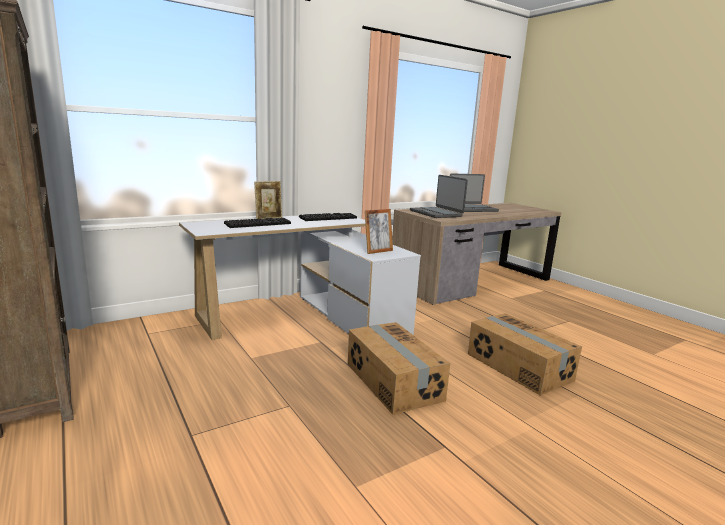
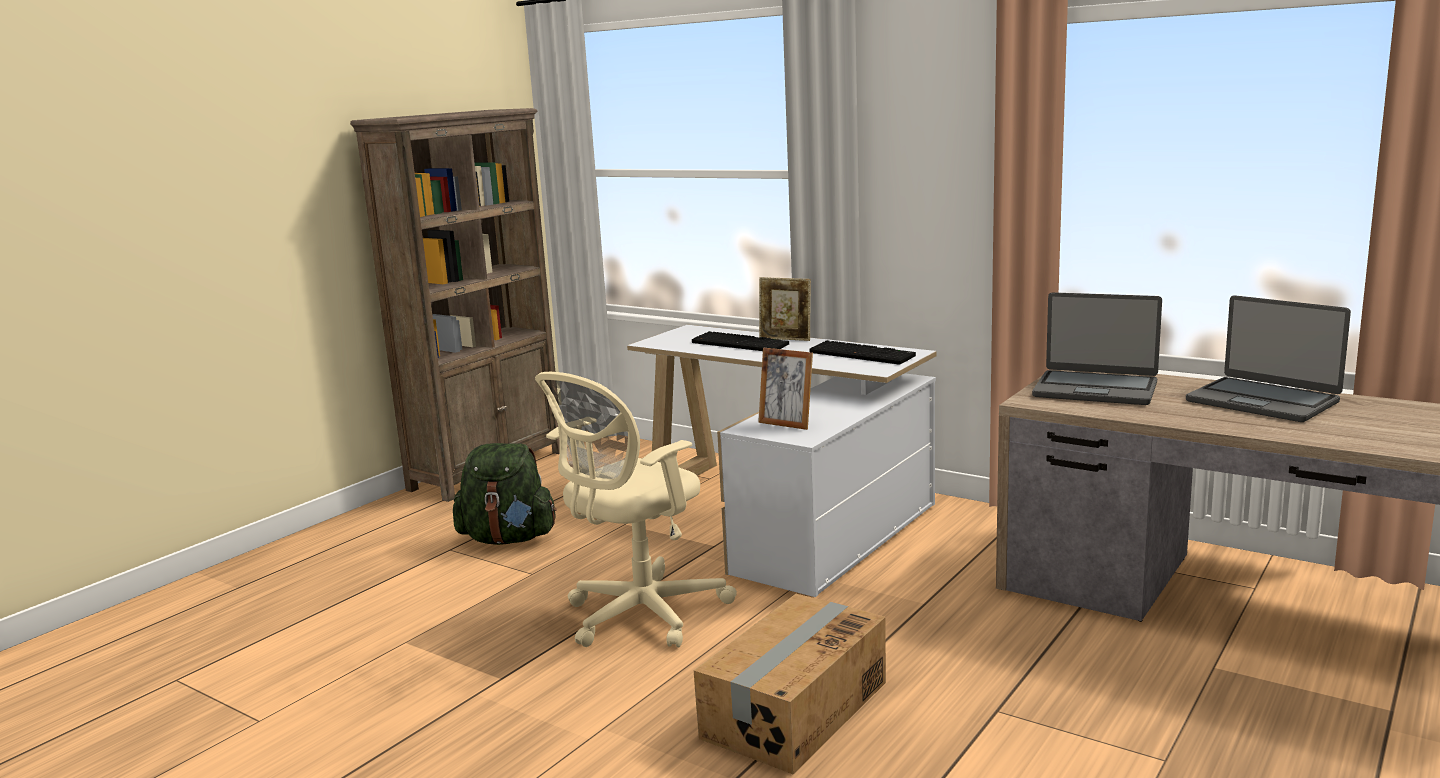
camera: 70 degrees right, 0 degrees up
cardboard box [348,322,451,415] -> beige office chair [535,372,737,647]
laptop [410,175,468,218] -> laptop turned 105 degrees counterclockwise [1032,292,1162,405]
none -> green backpack [453,443,557,545]

